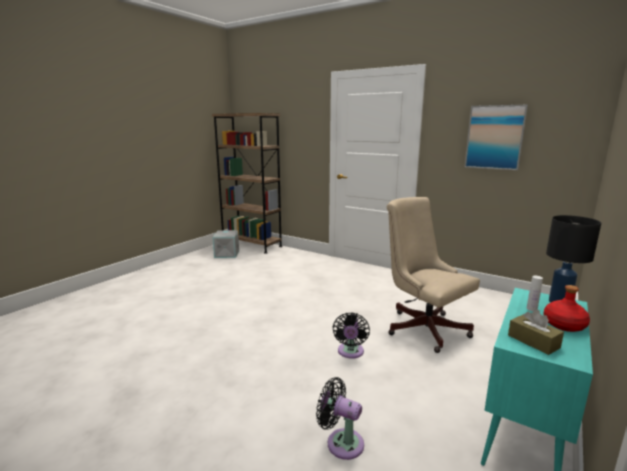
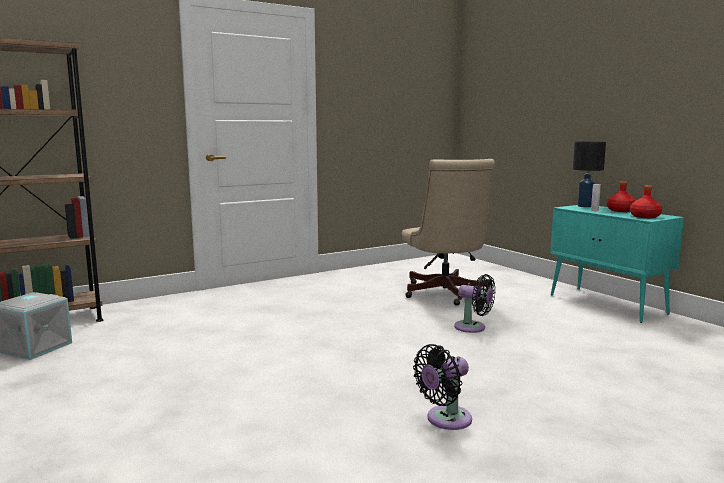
camera: 65 degrees left, 5 degrees down
black fan [316,377,364,460] -> black fan moved to [413,344,472,430]
beige office chair [387,197,480,353] -> beige office chair turned 90 degrees counterclockwise [402,159,495,306]
picture [465,105,528,170] -> none
brown tissue box [508,310,564,355] -> red bottle [630,185,662,218]

